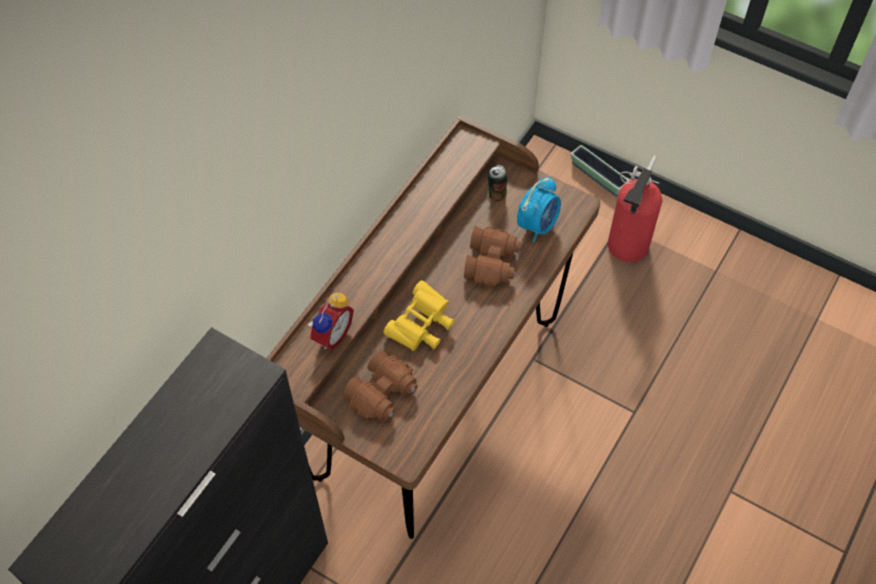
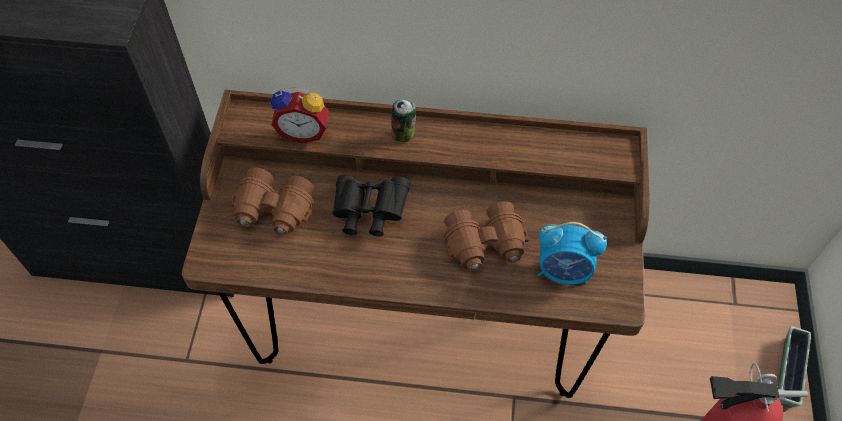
camera: 65 degrees right, 0 degrees up
yellow binoculars [383,281,454,351] -> black binoculars [332,175,410,236]
can [488,165,507,201] -> can moved to [391,99,416,142]

